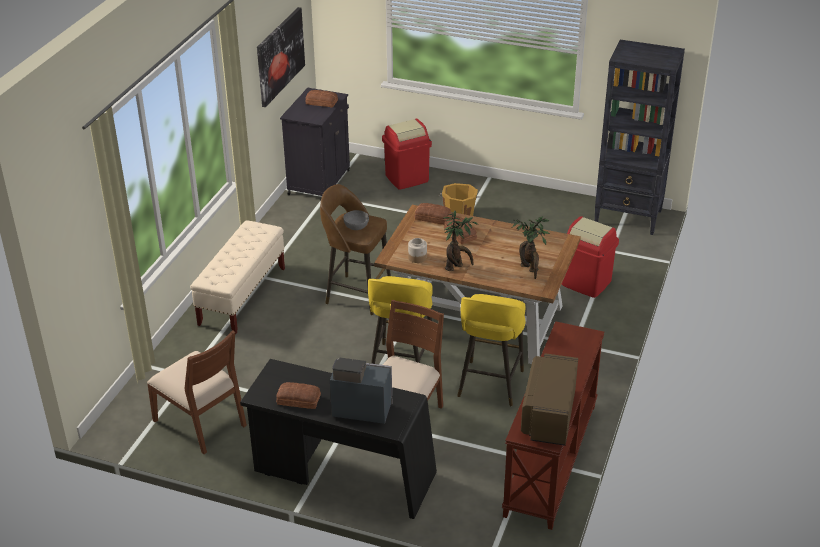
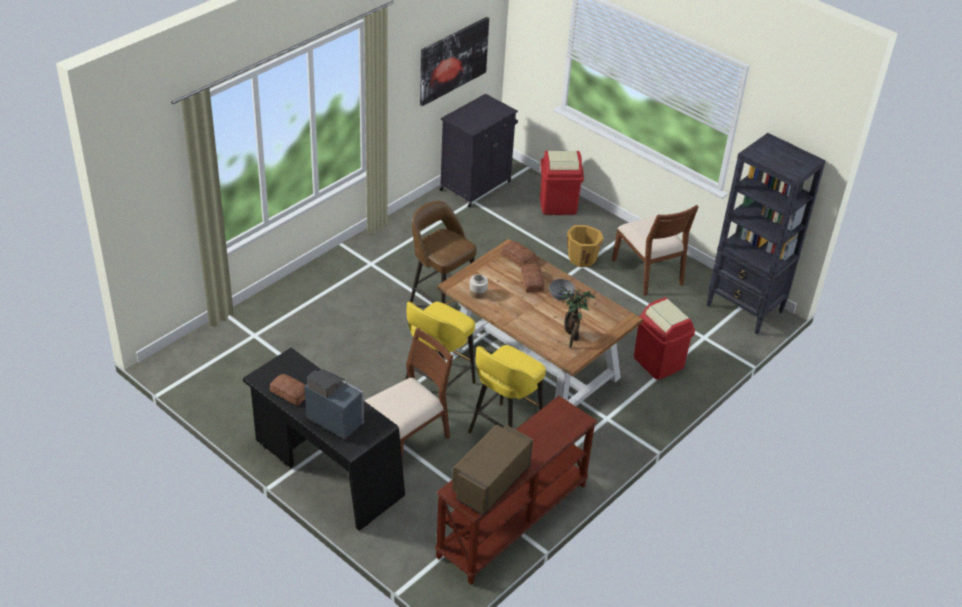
camera: 20 degrees right, 5 degrees up
brown chair [147,330,247,454] -> brown chair moved to [612,205,698,296]
beige bench [190,221,285,334] -> none
bread [305,90,338,108] -> none
grey bowl [343,210,369,230] -> grey bowl moved to [549,279,575,300]
potted plant [444,210,479,271] -> none

